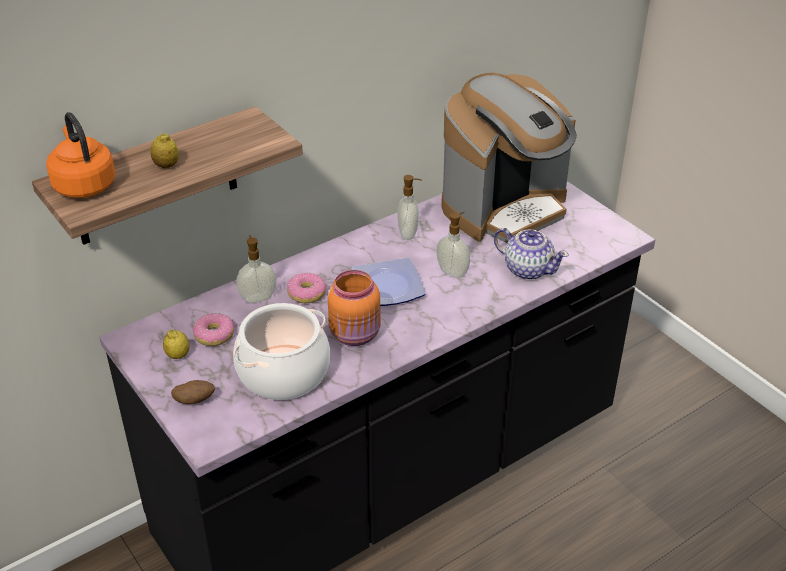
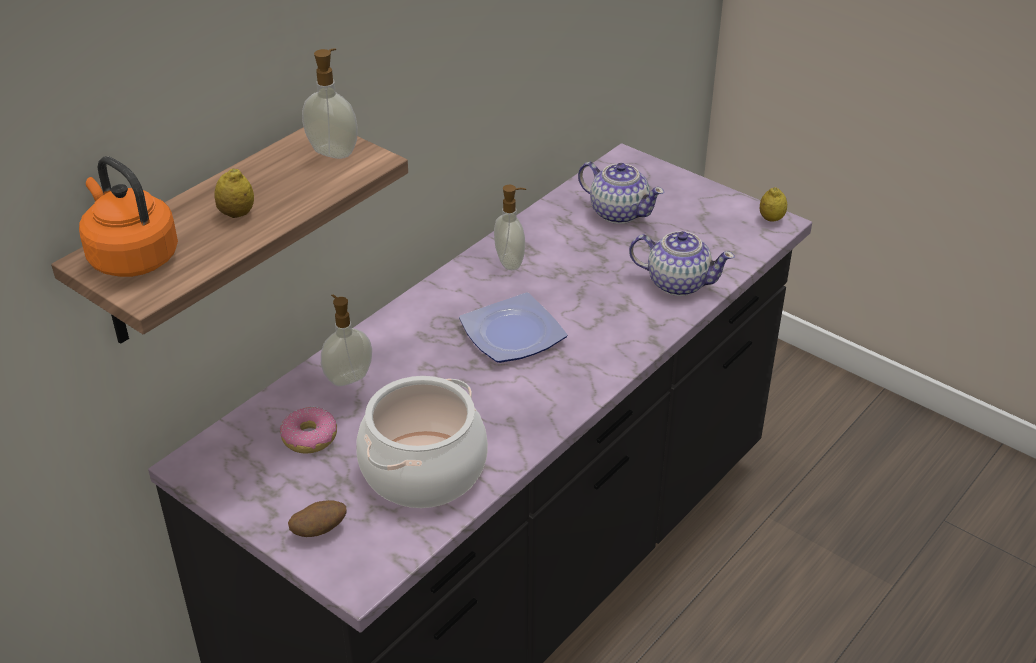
camera: 15 degrees left, 0 degrees up
lemon [163,330,190,359] -> lemon moved to [760,187,787,222]
donut [287,273,326,303] -> none
orange jar [328,270,380,346] -> none
soap dispenser [436,212,470,278] -> soap dispenser moved to [302,48,358,159]
coffee machine [441,73,577,243] -> teapot [578,162,664,224]

